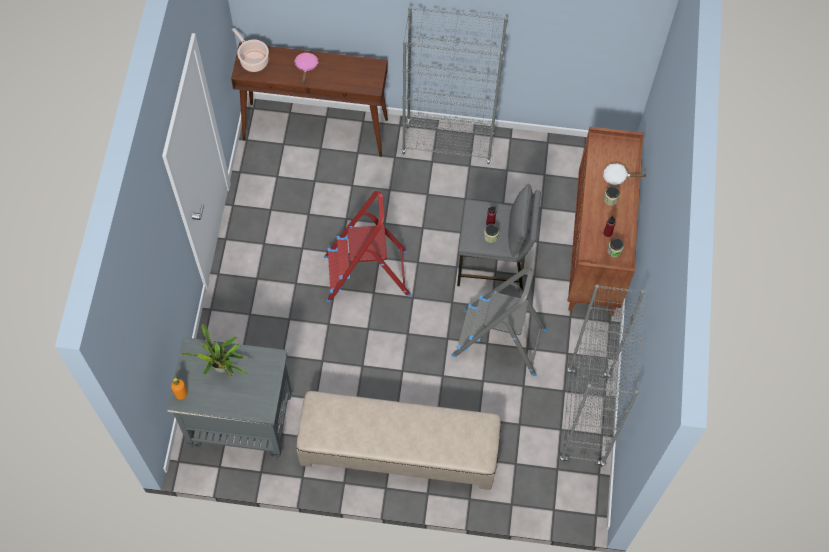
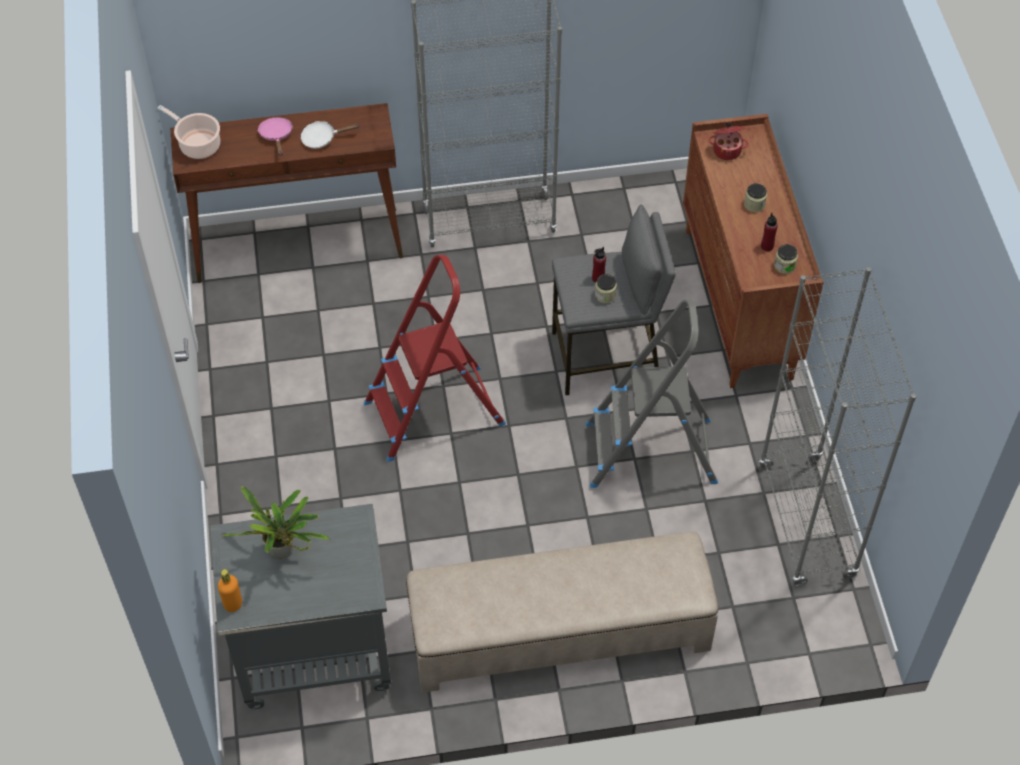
camera: 15 degrees left, 10 degrees down
white frying pan [603,163,646,185] -> white frying pan moved to [300,121,360,149]
none -> cooking pot [708,122,749,160]

